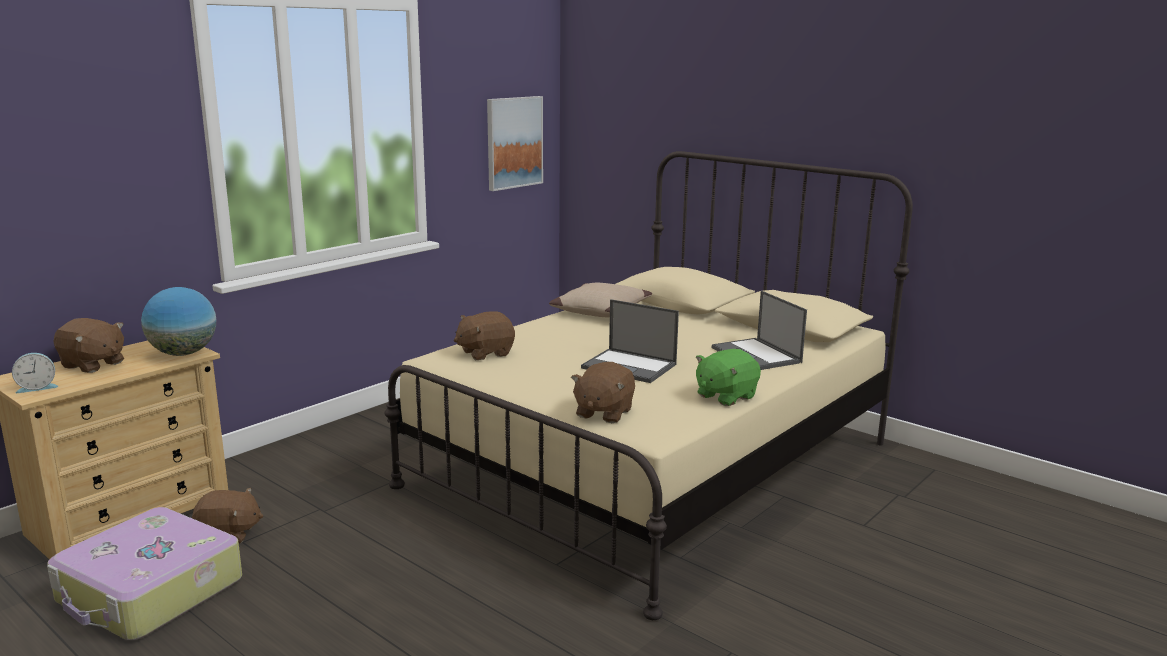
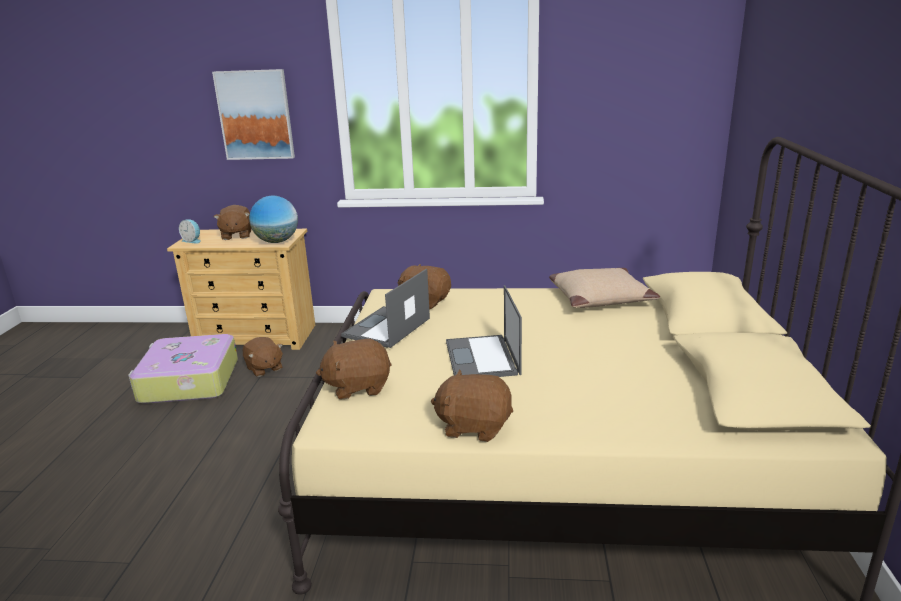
camera: 55 degrees right, 5 degrees up
picture [487,96,543,191] -> picture moved to [212,69,295,160]
green plush toy [696,349,761,406] -> brown plush toy [431,369,513,442]
laptop [712,291,807,370] -> laptop moved to [341,269,430,348]

